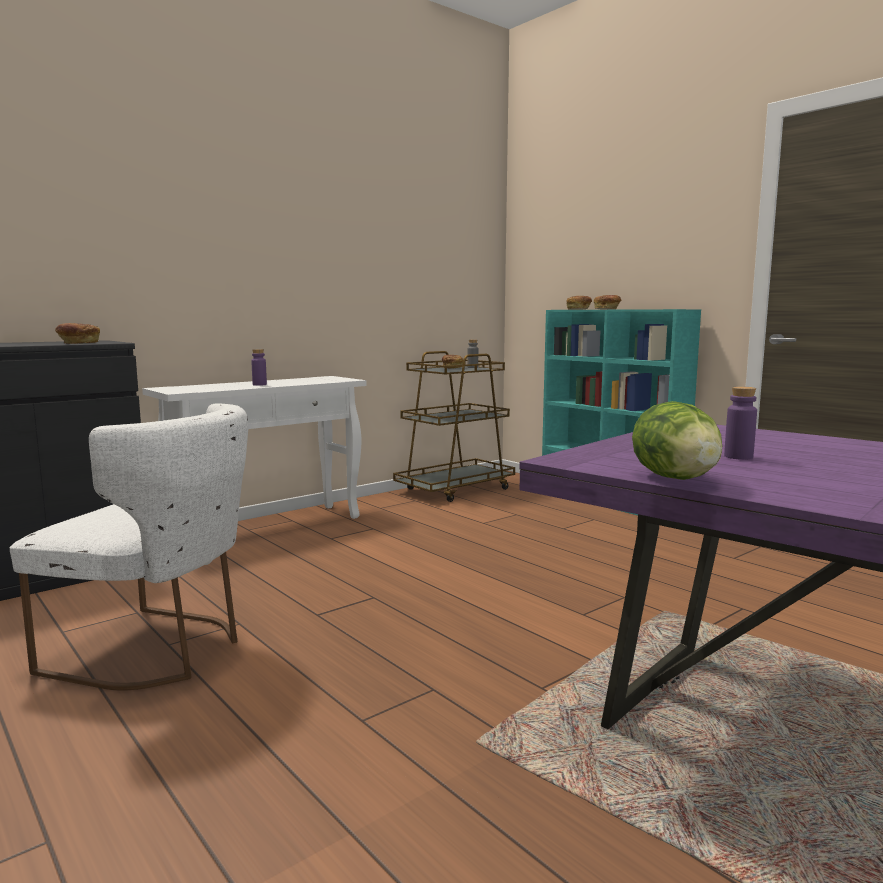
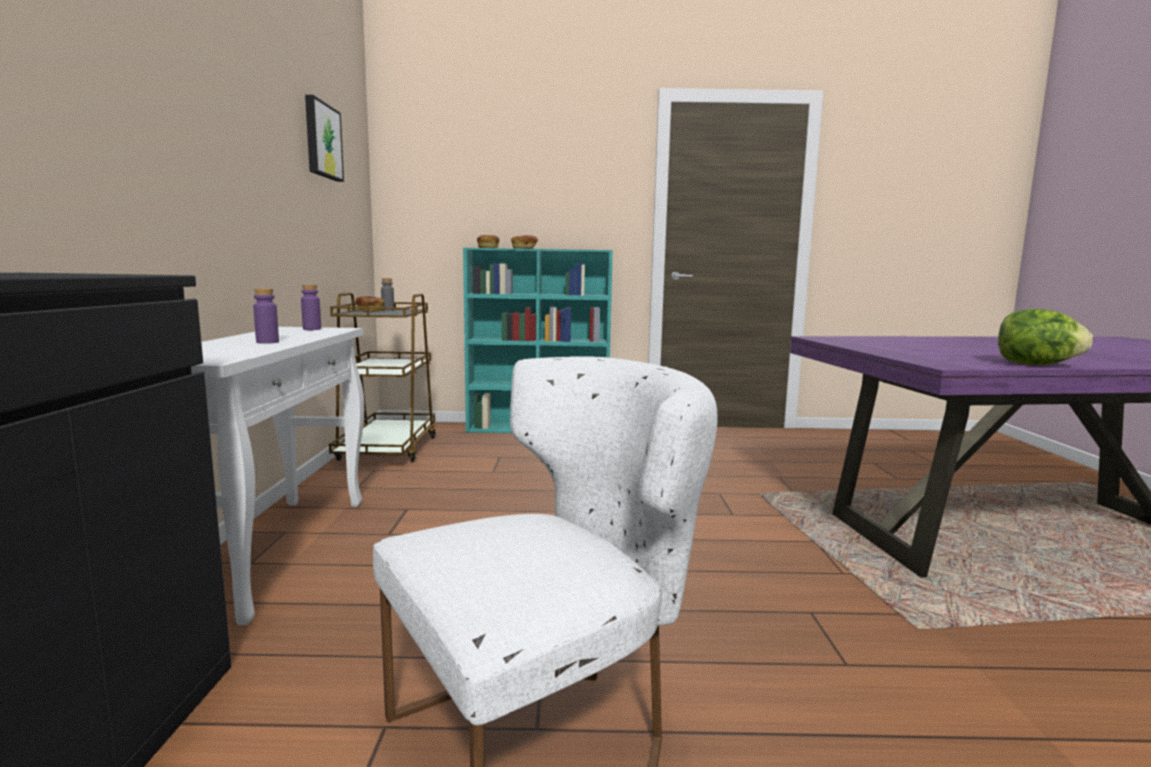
camera: 50 degrees left, 0 degrees up
bread [55,323,100,344] -> none
purple bottle [724,387,757,460] -> purple bottle moved to [301,285,321,330]
none -> picture [305,95,344,182]

